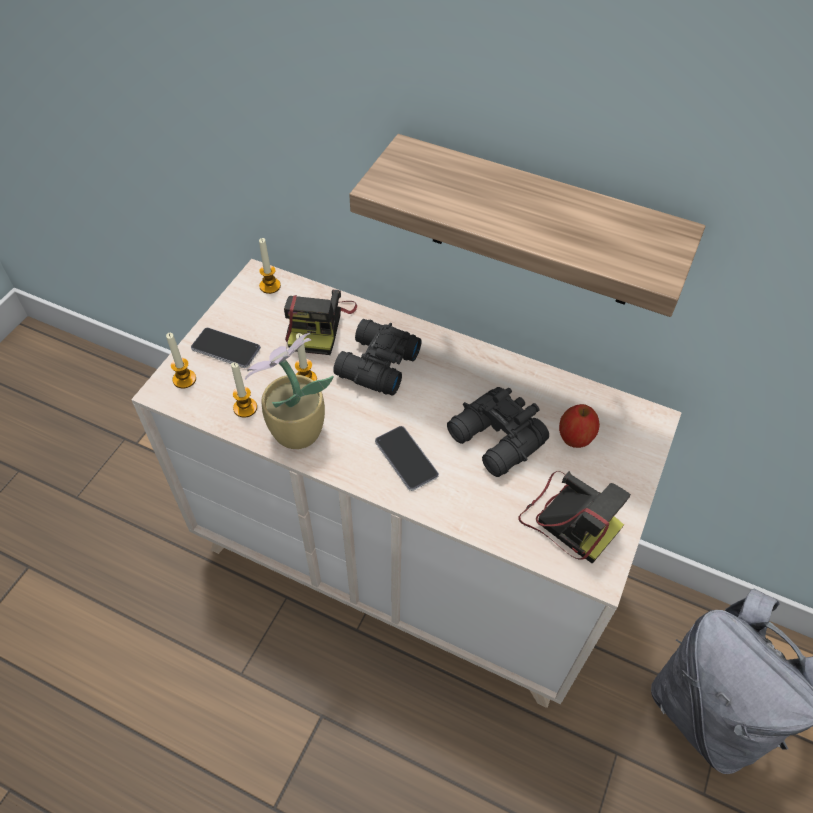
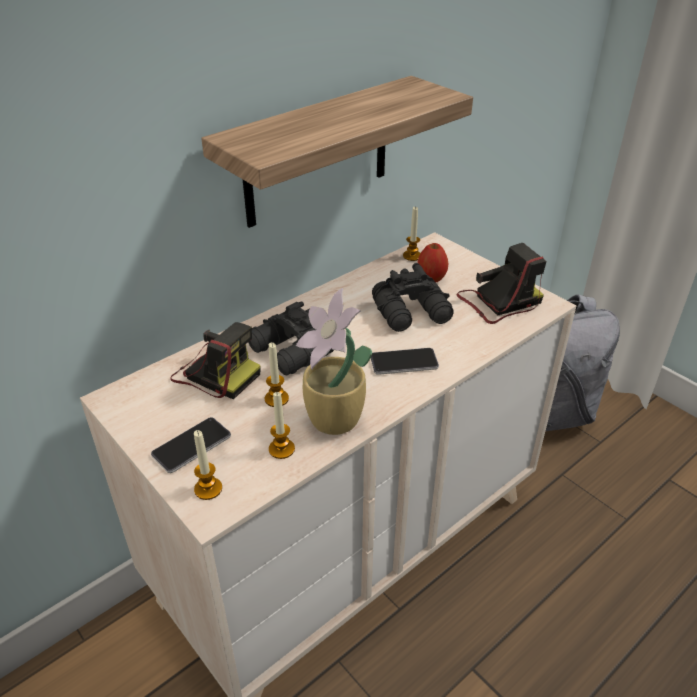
camera: 65 degrees left, 15 degrees down
candle [259,238,281,294] -> candle moved to [403,206,420,261]

